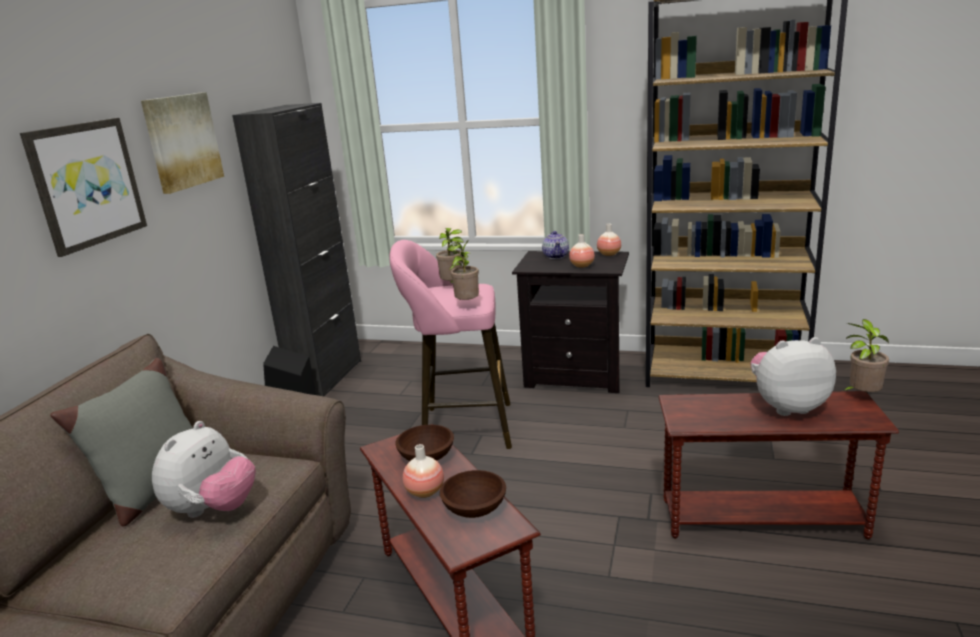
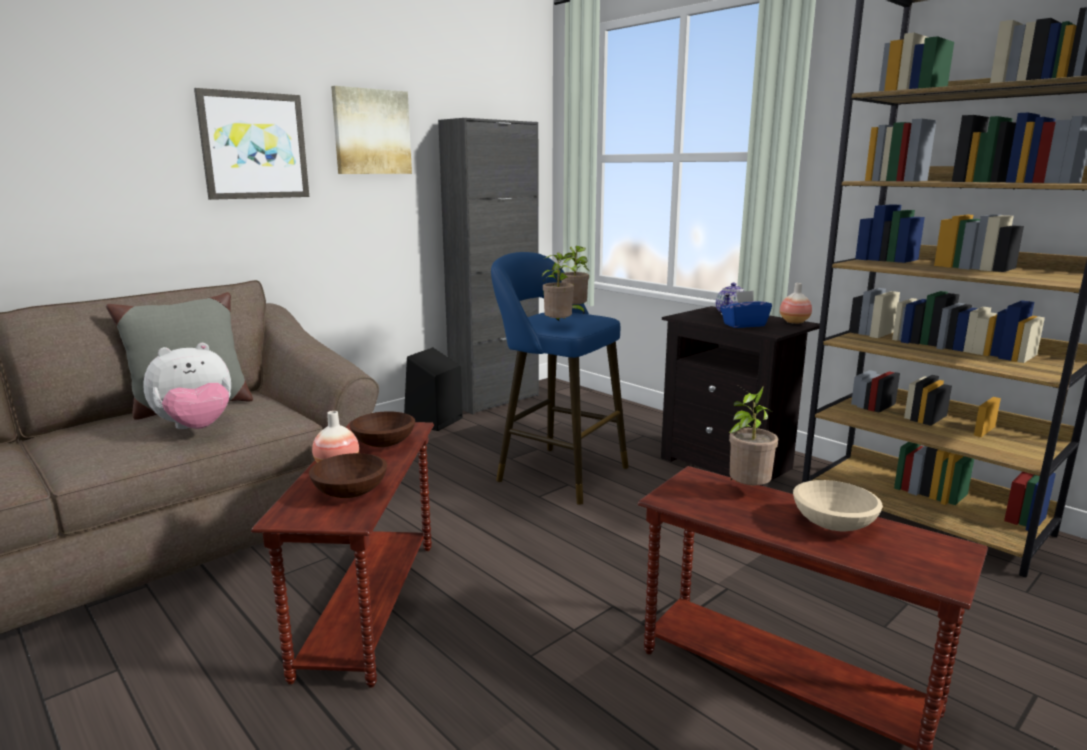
camera: 30 degrees right, 5 degrees down
pink stool [390,240,512,449] -> blue stool [491,252,629,505]
vase [569,234,595,268] -> blue tissue box [720,291,772,328]
plush toy [750,337,836,416] -> beige bowl [793,480,883,531]
potted plant [843,319,889,392] -> potted plant moved to [729,386,778,485]

